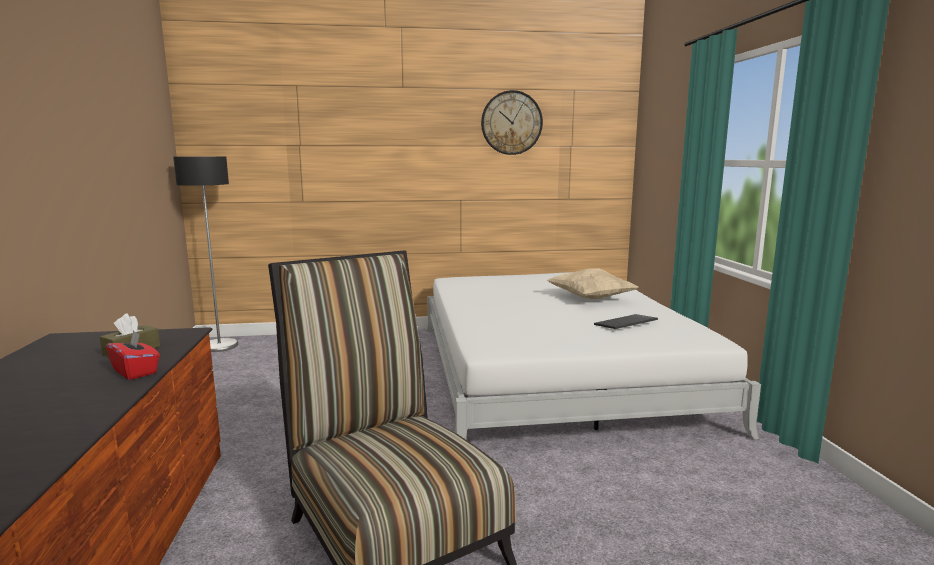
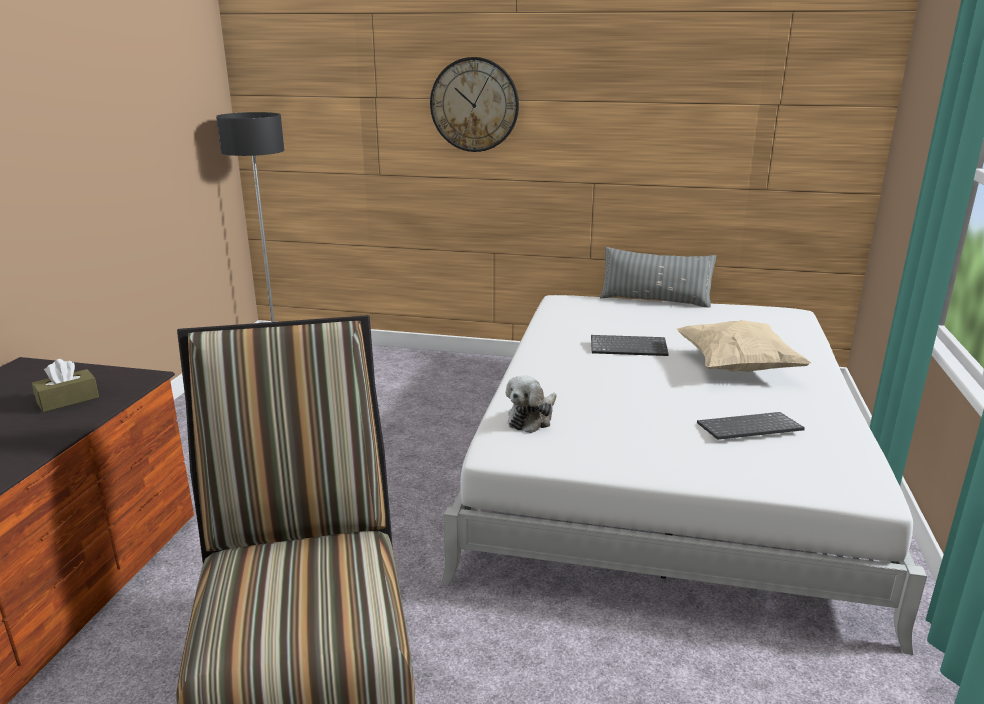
camera: 20 degrees right, 10 degrees up
red tissue box [106,330,160,380] -> none
wall clock [481,90,543,155] -> wall clock moved to [430,57,519,152]
none -> plush toy [506,375,557,433]
none -> keyboard [591,335,669,356]
none -> grey pillow [600,247,716,307]

